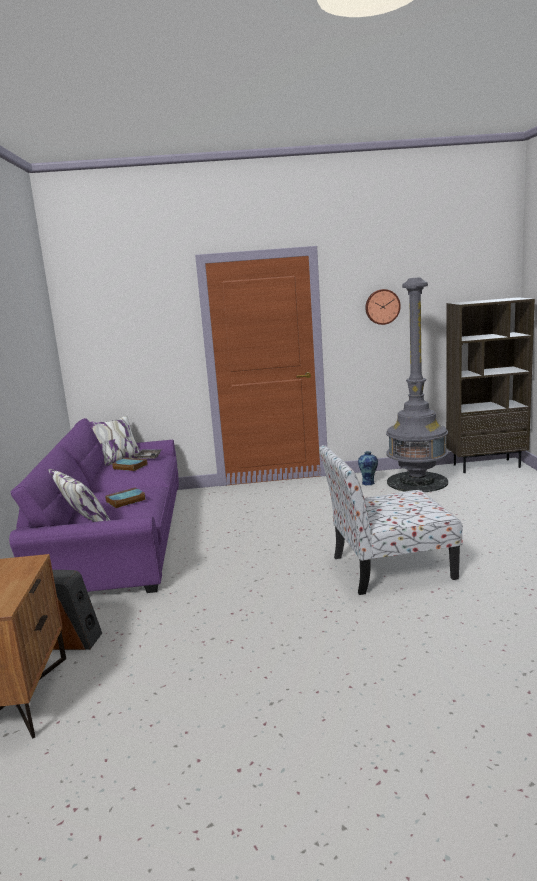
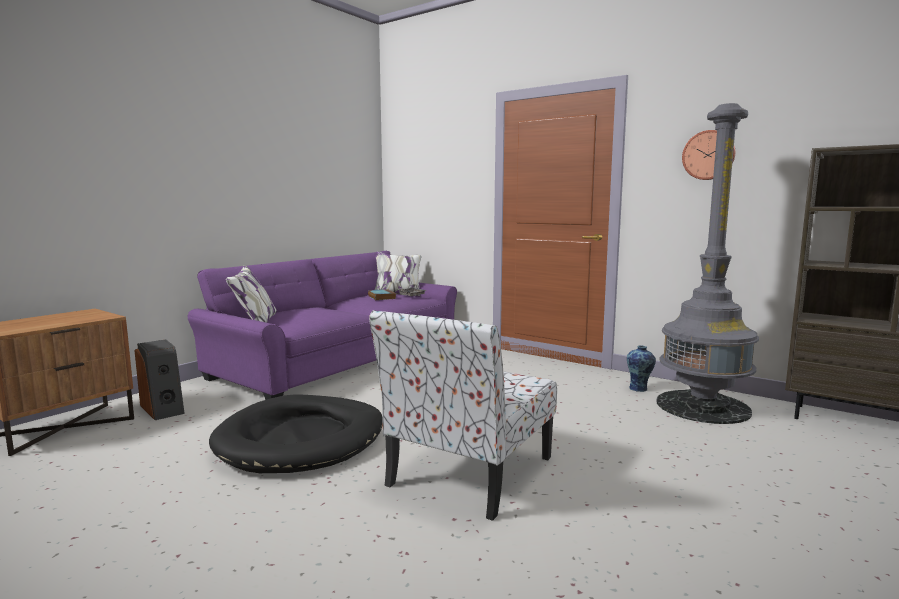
camera: 40 degrees right, 5 degrees down
book [105,487,146,508] -> none
chair [319,445,463,595] -> chair turned 90 degrees counterclockwise [369,310,557,521]
none -> black dog bed [209,394,382,473]

